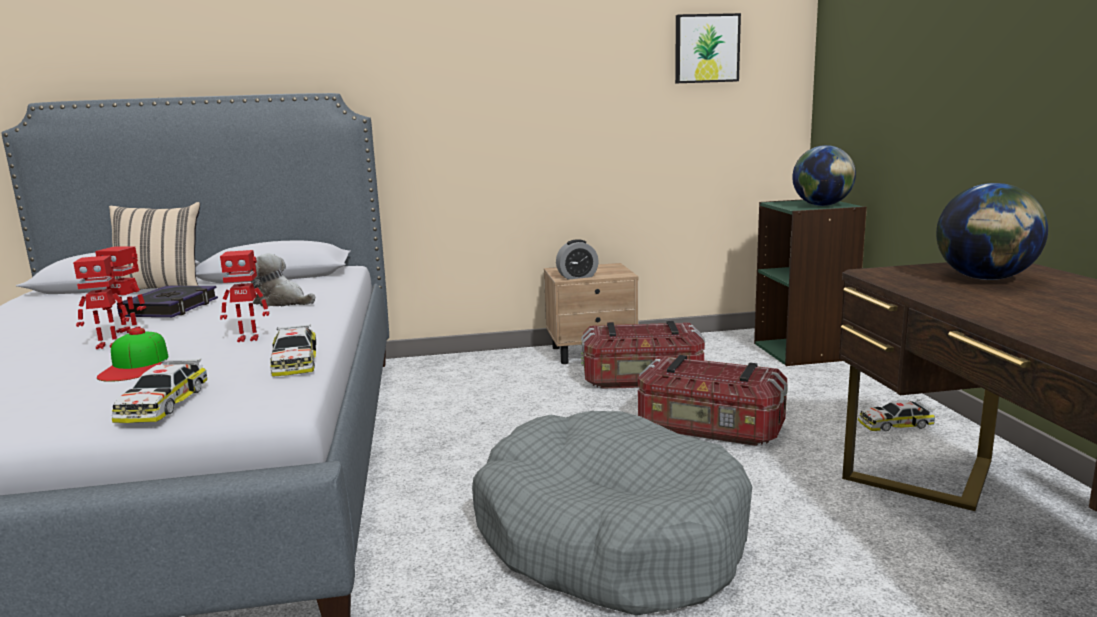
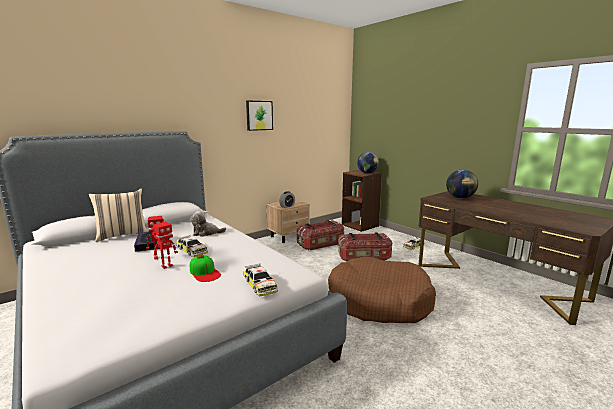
camera: 30 degrees left, 0 degrees up
toy robot [220,250,269,342] -> none
toy car [270,325,316,377] -> toy car moved to [176,235,208,257]
grey dog bed [472,411,752,616] -> brown dog bed [328,257,436,323]
picture [675,13,741,84] -> picture moved to [246,100,273,131]
green bookcase [754,199,867,366] -> brown bookcase [342,170,382,232]

